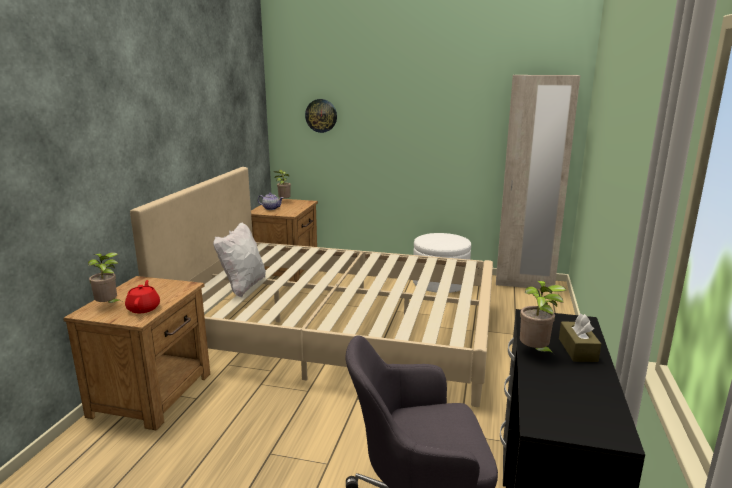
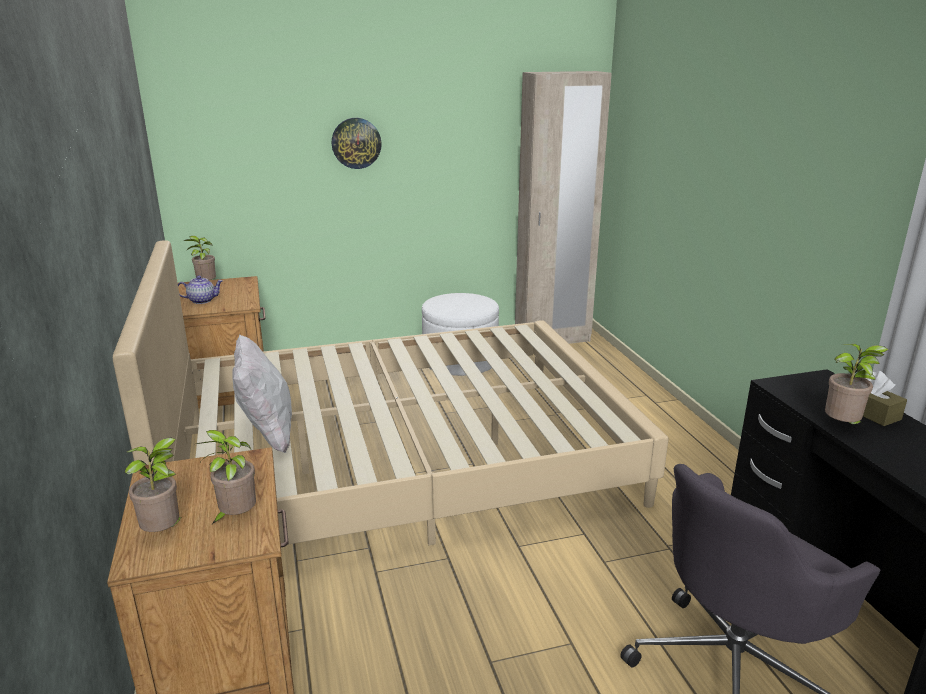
camera: 30 degrees left, 5 degrees up
red teapot [125,280,160,313] -> potted plant [196,430,256,524]
wall clock [305,99,337,133] -> wall clock moved to [332,118,382,169]

